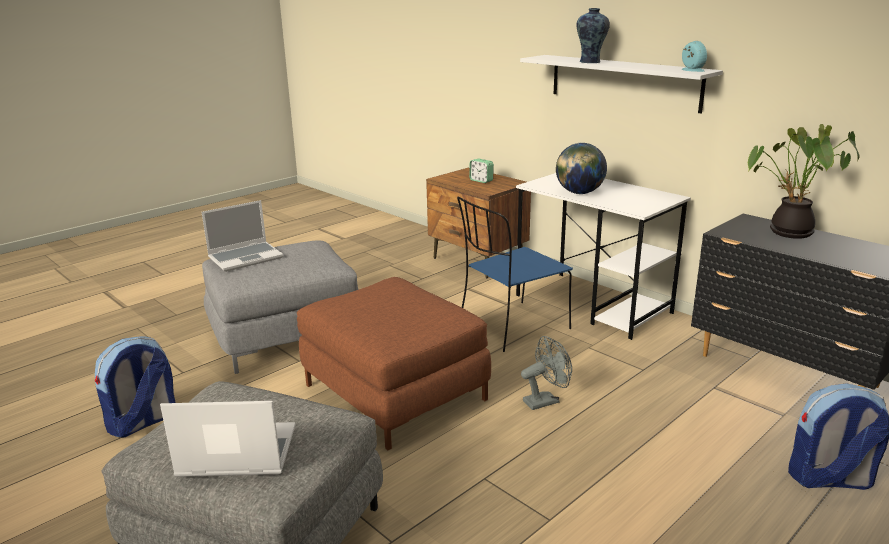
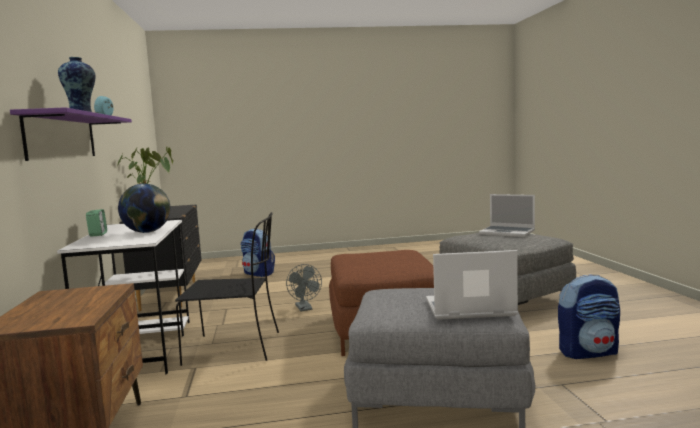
camera: 145 degrees left, 15 degrees down
blue chair [457,197,573,352] -> black chair [175,212,279,366]
alarm clock [469,159,494,183] -> alarm clock moved to [86,209,107,236]
white shelf [520,55,723,113] -> purple shelf [10,107,132,161]
grey fan [521,336,572,410] -> grey fan turned 120 degrees counterclockwise [286,264,322,311]

